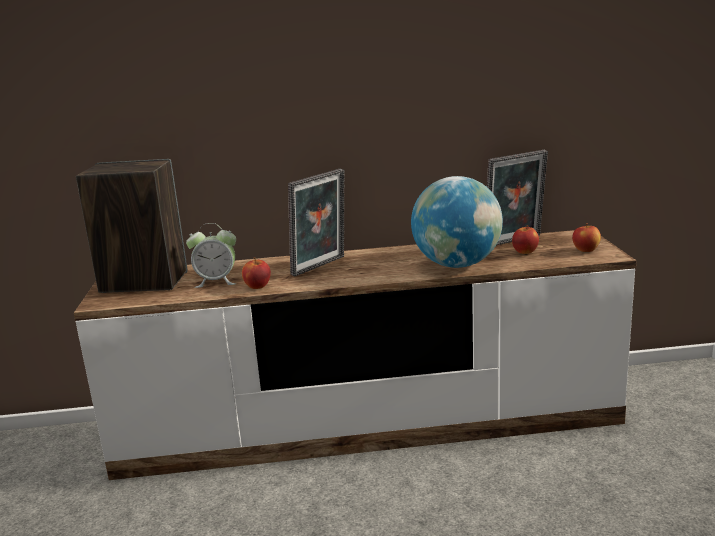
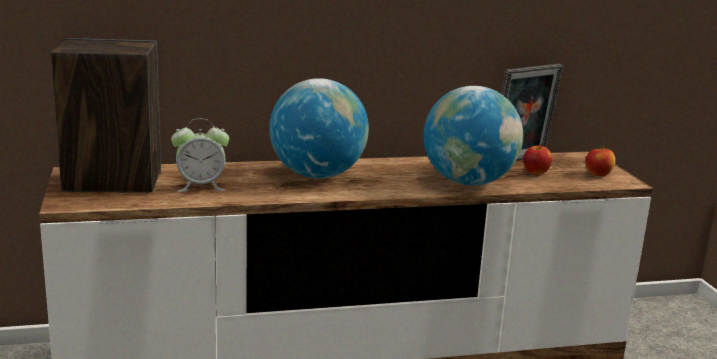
camera: 10 degrees left, 0 degrees up
apple [242,257,271,289] -> none
picture frame [288,169,345,276] -> globe [269,78,369,178]

